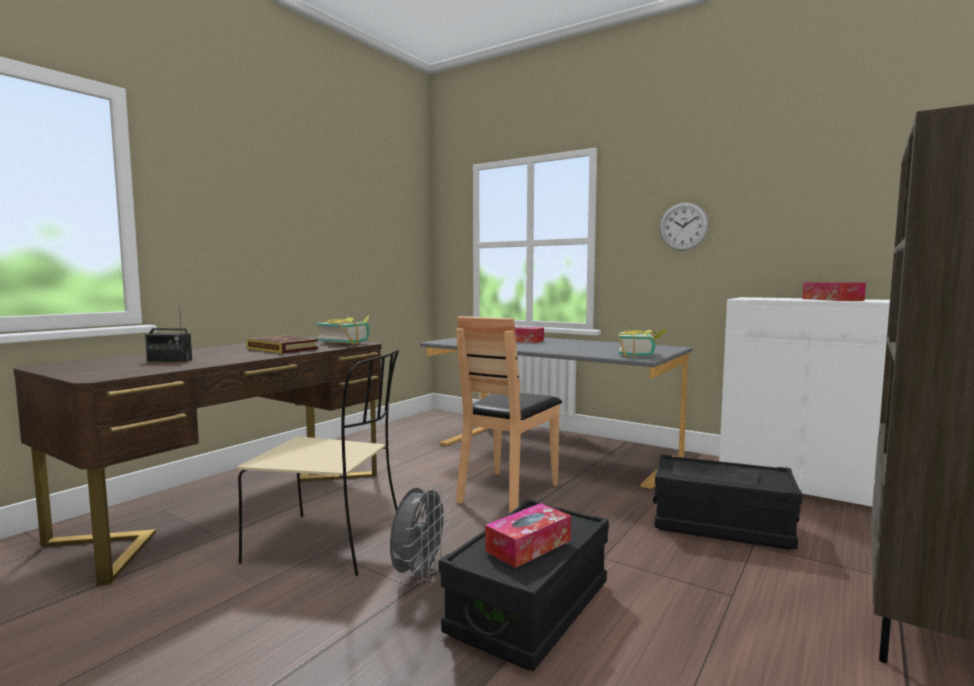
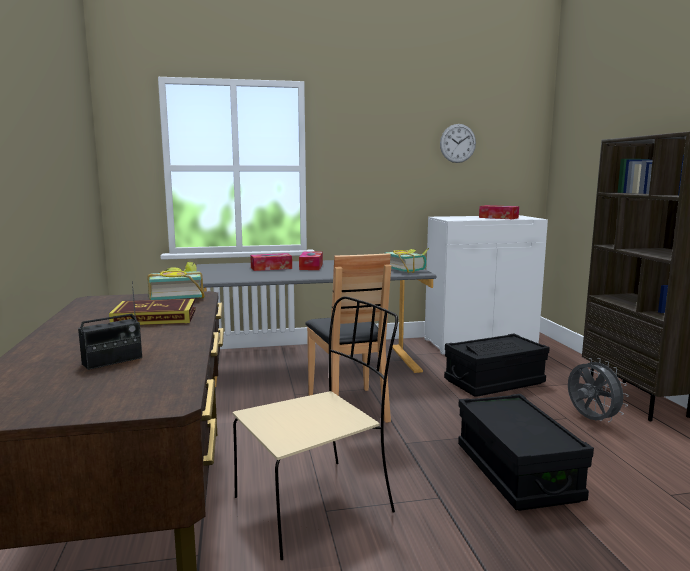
camera: 45 degrees left, 5 degrees up
grey fan [390,484,450,583] -> grey fan moved to [568,358,629,422]
tissue box [485,503,571,568] -> tissue box moved to [299,252,323,270]
wall clock [660,202,709,251] -> wall clock moved to [440,124,476,163]

